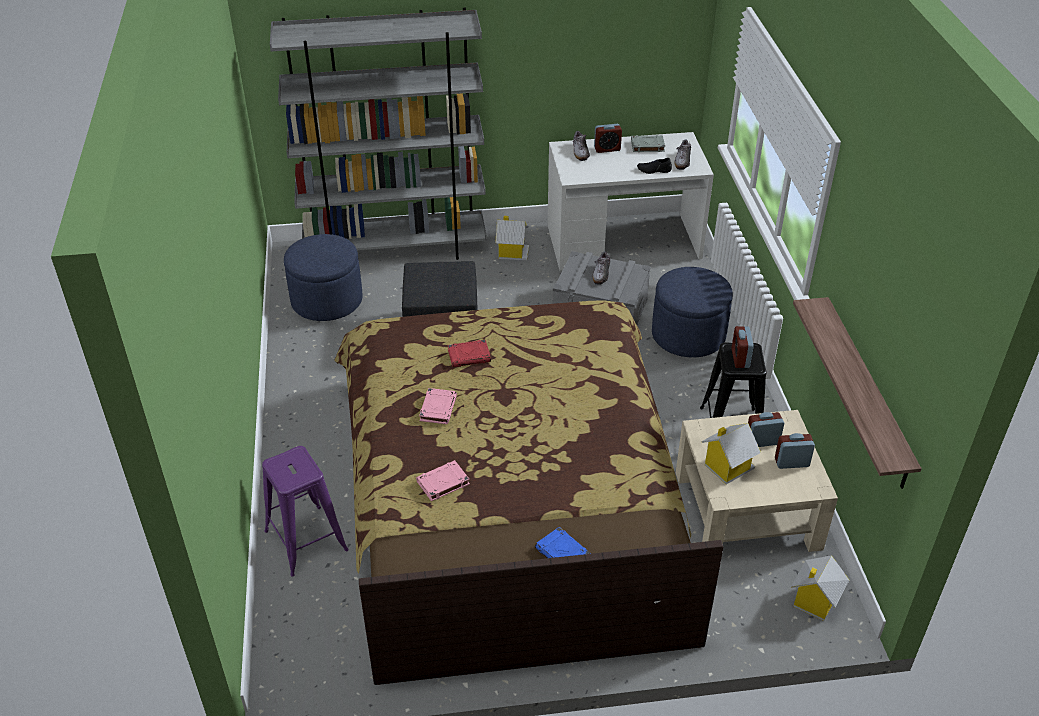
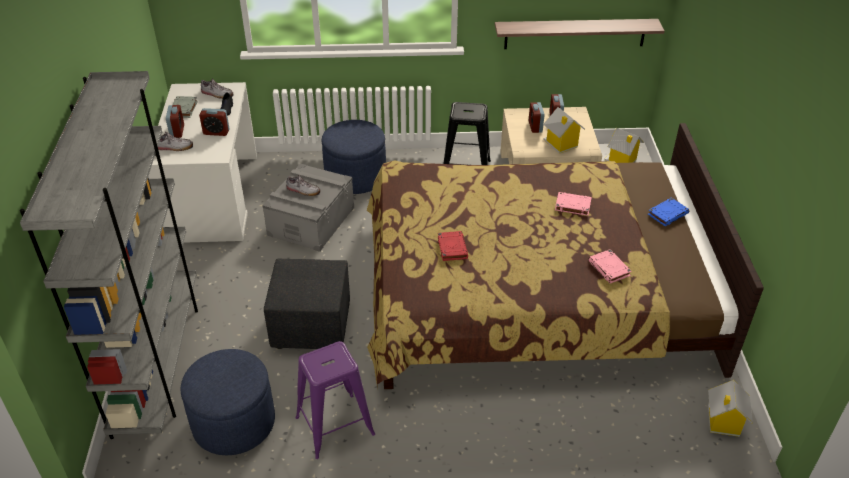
camera: 85 degrees left, 0 degrees up
purple stool [262,446,349,576] -> purple stool moved to [295,341,375,459]
pink book [419,388,457,424] -> pink book moved to [555,192,592,216]
toy house [495,216,529,261] -> toy house moved to [708,380,753,437]
alarm clock [731,326,754,368] -> alarm clock moved to [199,108,230,136]

